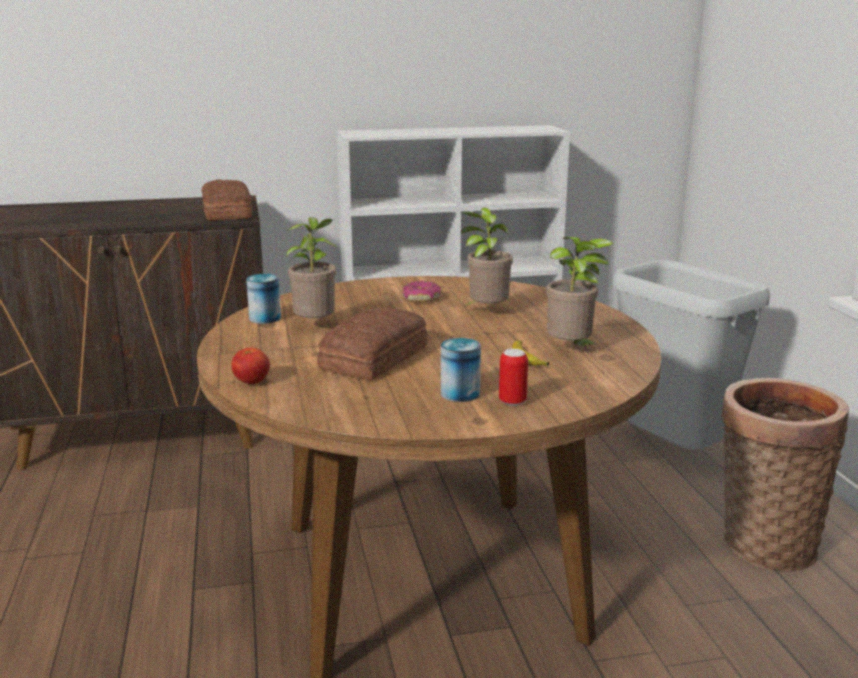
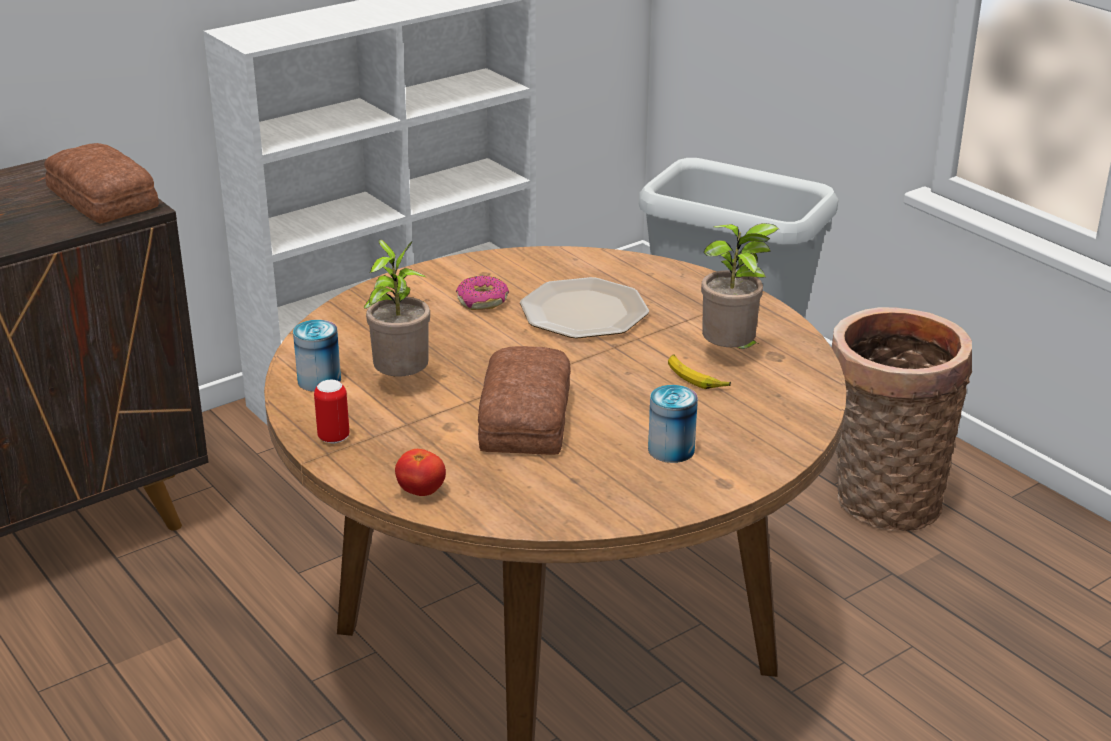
camera: 25 degrees left, 10 degrees up
potted plant [461,207,513,308] -> plate [520,277,649,338]
can [499,349,528,406] -> can moved to [314,380,350,444]

